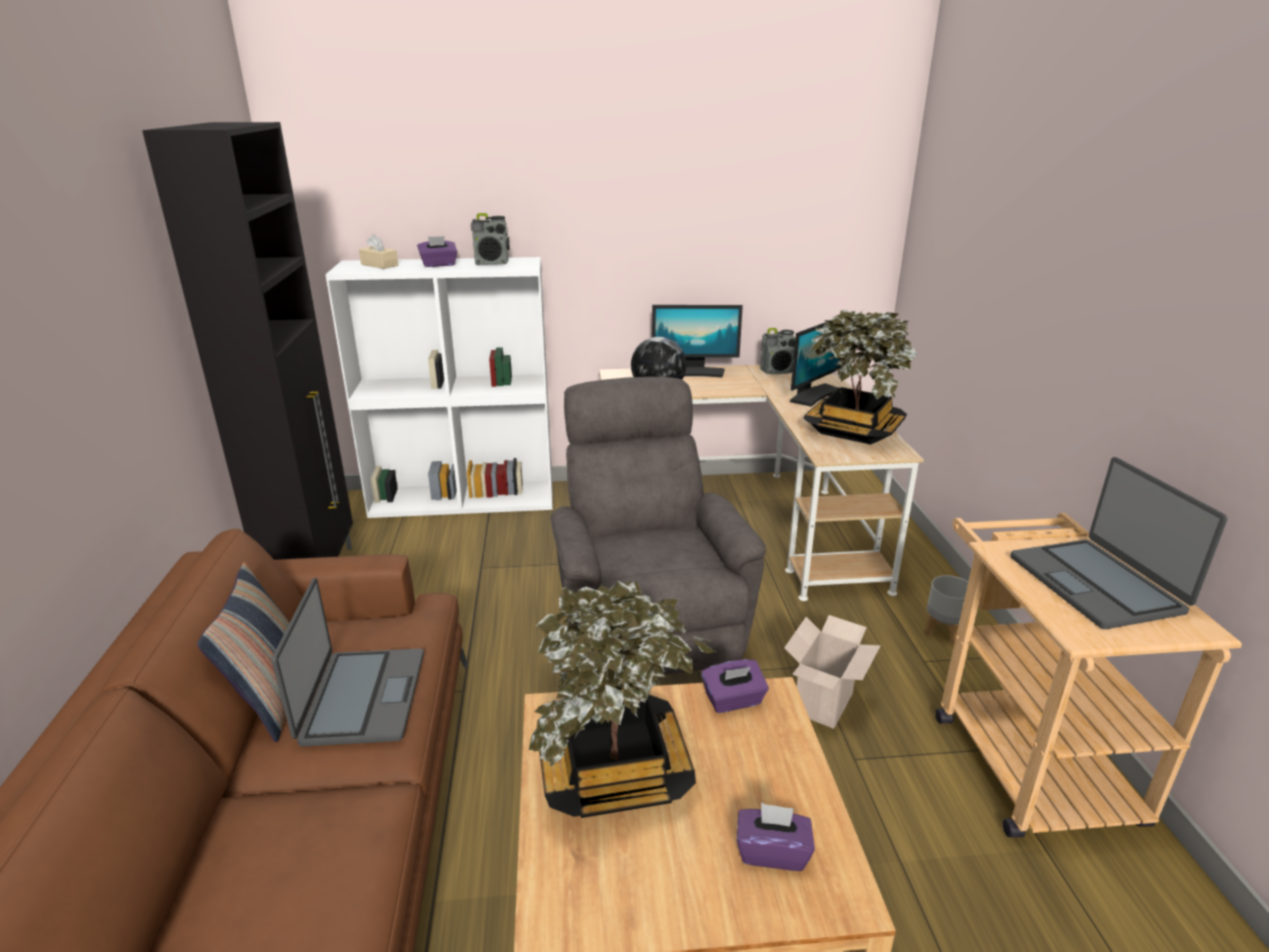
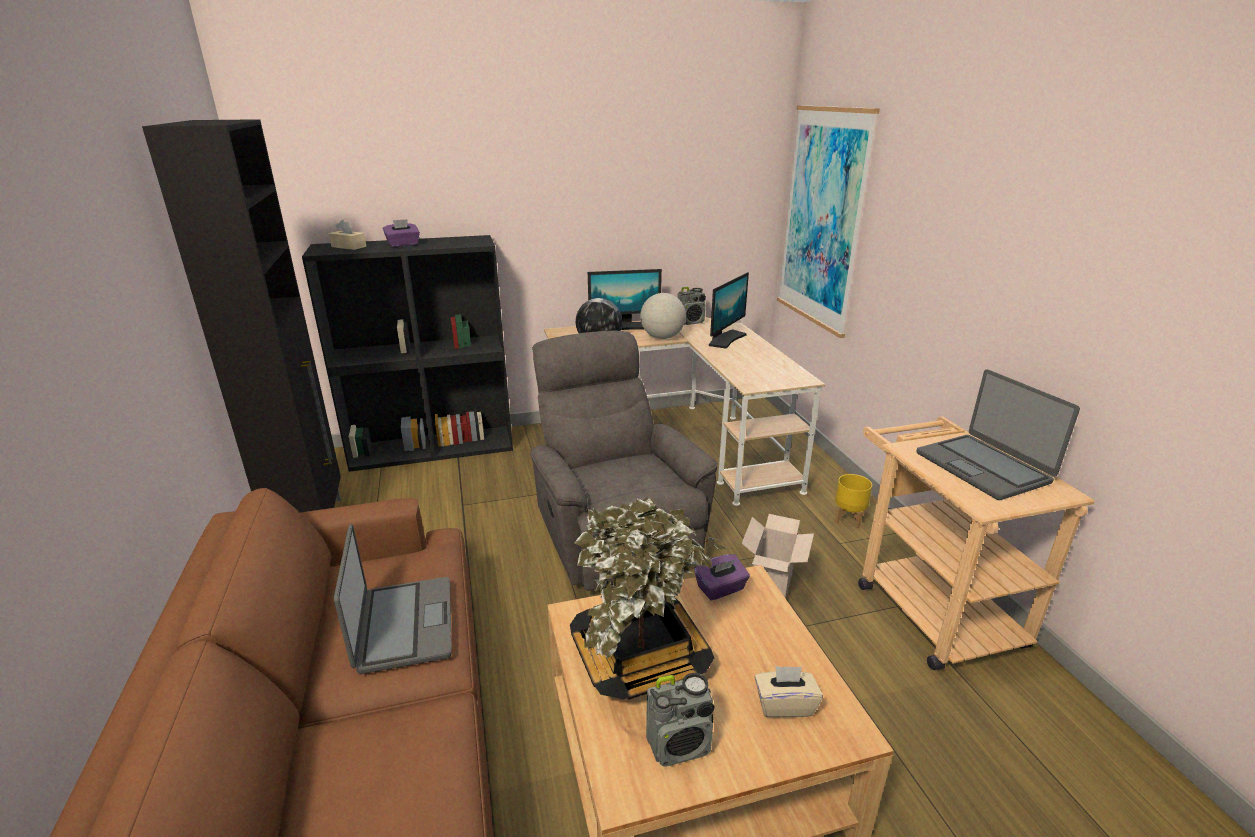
camera: 10 degrees left, 0 degrees up
pillow [197,562,289,742] -> none
white bookcase [325,257,552,518] -> black bookcase [302,235,513,472]
radio [471,213,509,265] -> radio moved to [646,673,715,767]
purple tissue box [737,803,815,871] -> beige tissue box [754,666,823,718]
potted plant [803,310,917,445] -> none
grey planter [924,575,968,645] -> yellow planter [834,474,872,528]
none -> globe [640,293,686,339]
none -> picture [777,105,880,338]

